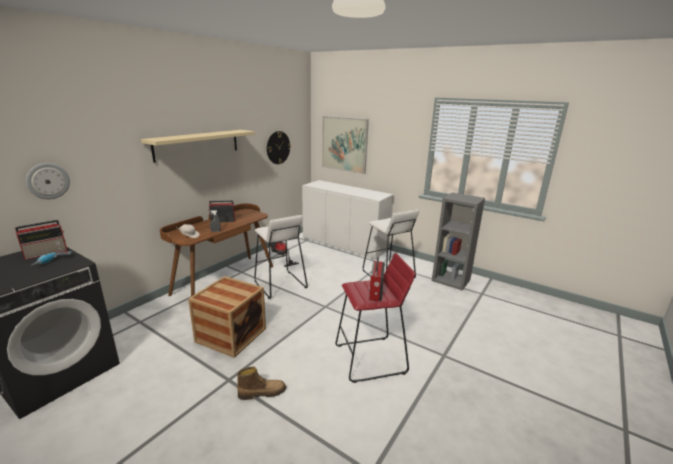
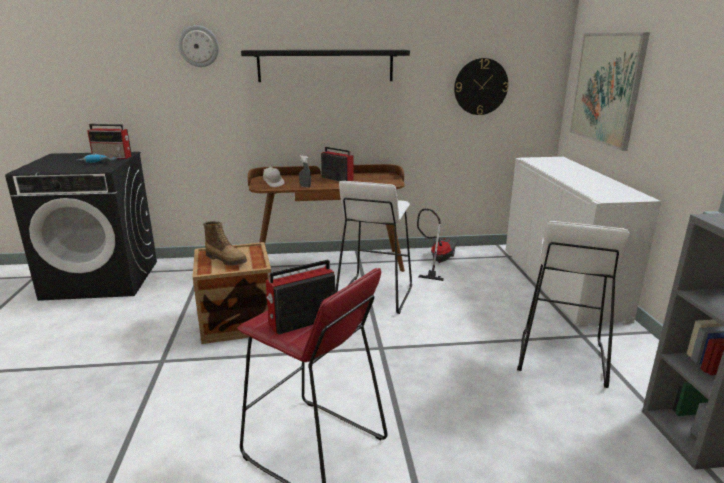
camera: 50 degrees right, 0 degrees up
wall clock [26,163,70,199] -> wall clock moved to [178,25,219,67]
beige shelf [141,130,255,163] -> black shelf [241,50,410,82]
boot [237,366,286,400] -> boot moved to [203,221,247,266]

